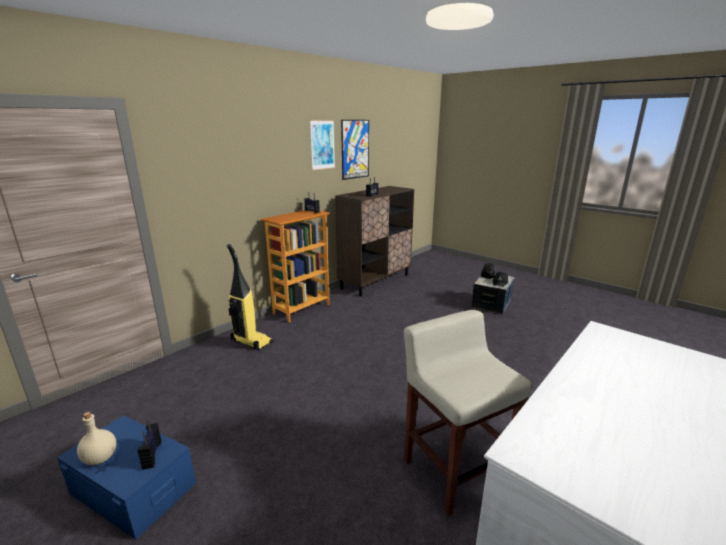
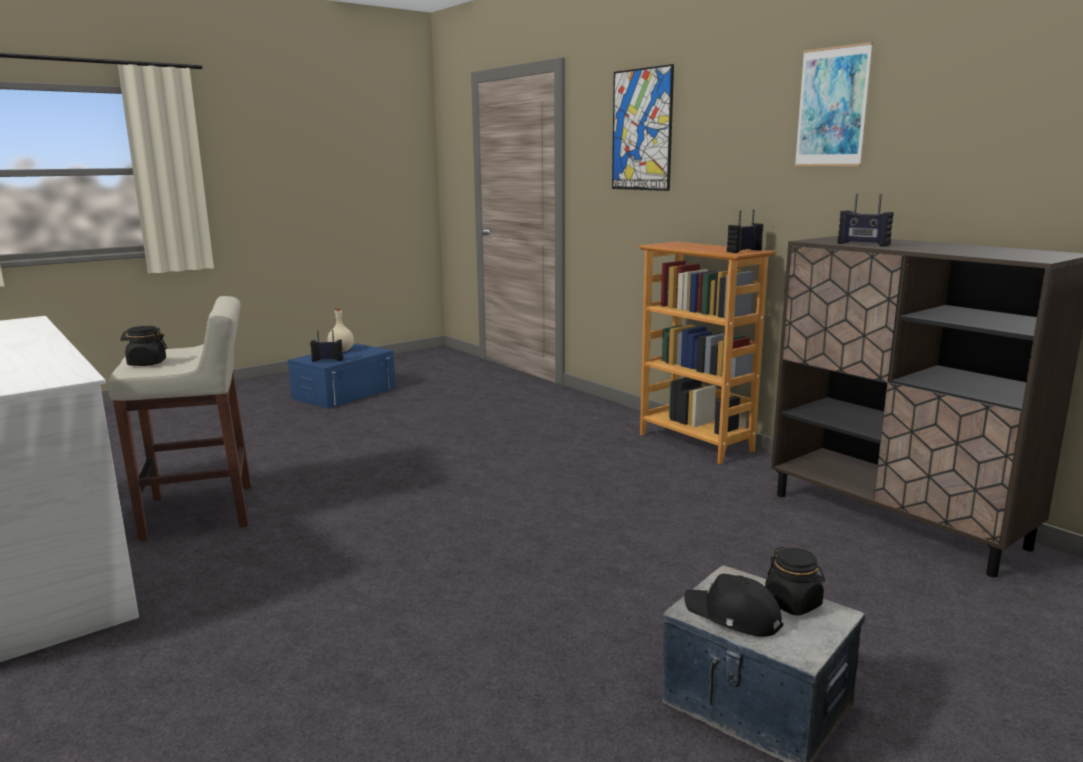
camera: 100 degrees right, 5 degrees down
vacuum cleaner [227,244,273,350] -> none
picture [341,120,369,180] -> picture moved to [612,64,674,191]
none -> black jar [120,326,167,366]

